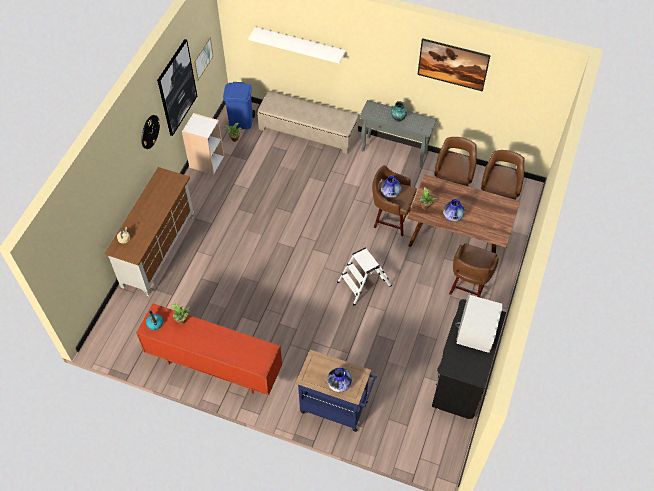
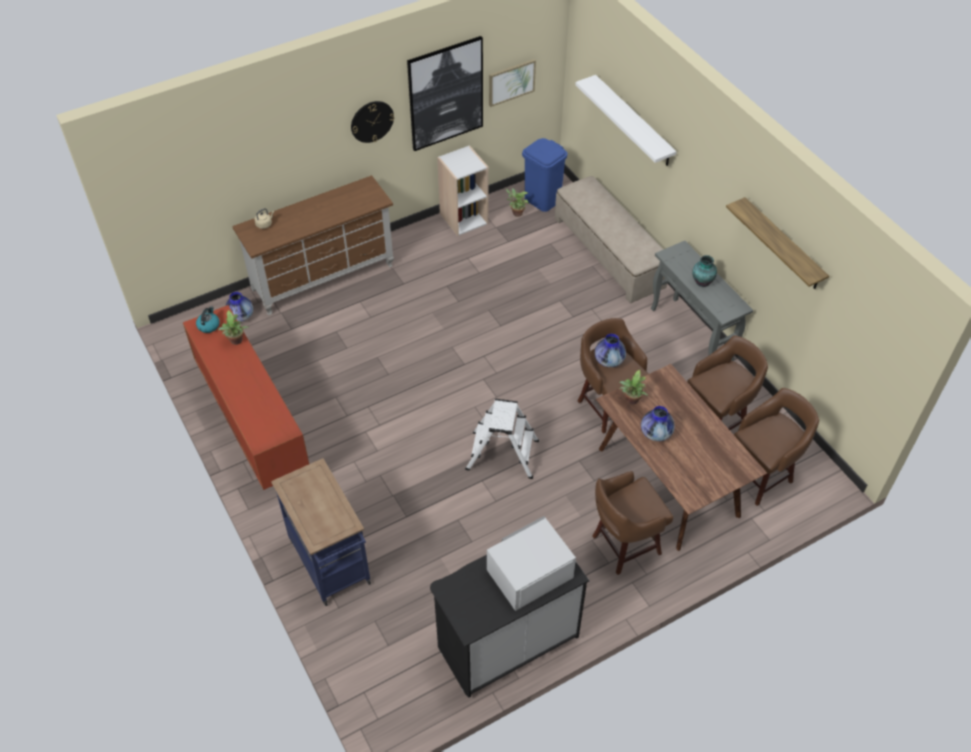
camera: 40 degrees right, 5 degrees down
vase [327,368,352,392] -> vase moved to [225,292,253,322]
picture [417,38,491,92] -> shelf [726,197,829,289]

